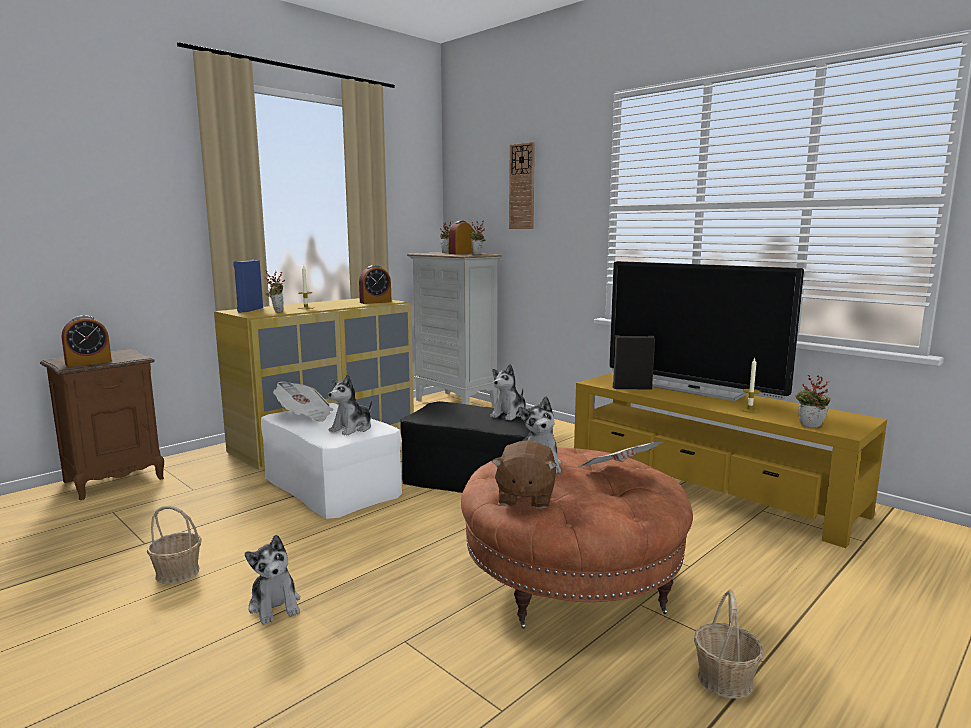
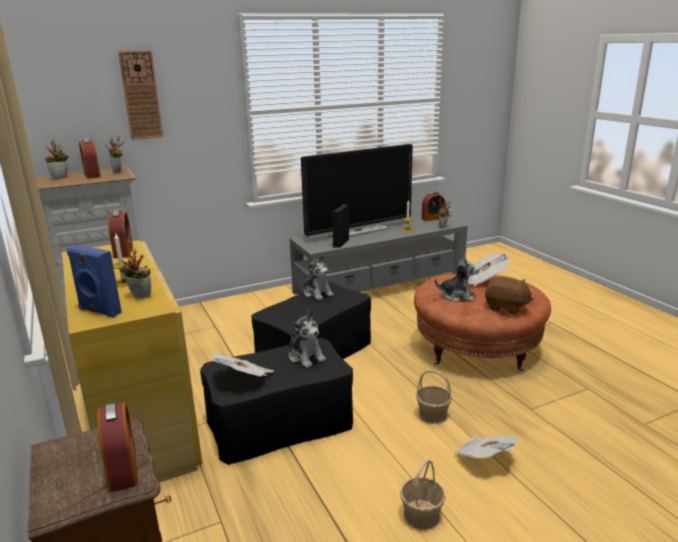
camera: 70 degrees left, 10 degrees up
plush toy [245,535,300,625] -> newspaper [454,435,520,458]
white ottoman [261,403,402,519] -> black ottoman [200,338,353,465]
yellow tv stand [574,372,887,548] -> grey tv stand [290,216,468,294]
basket [694,590,764,699] -> basket moved to [416,370,452,424]
none -> alarm clock [421,192,446,221]

